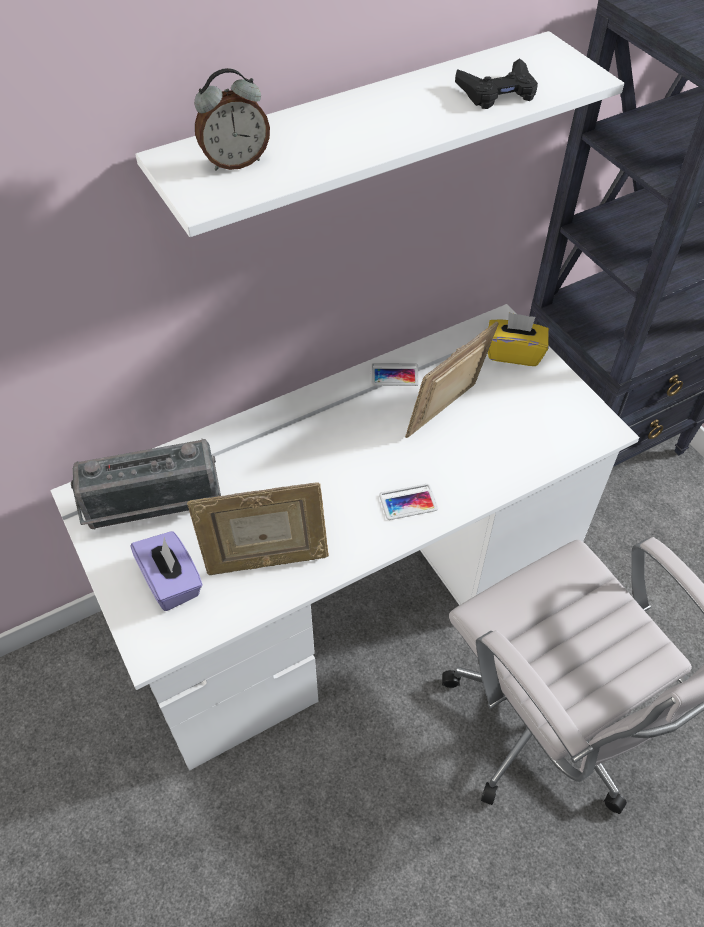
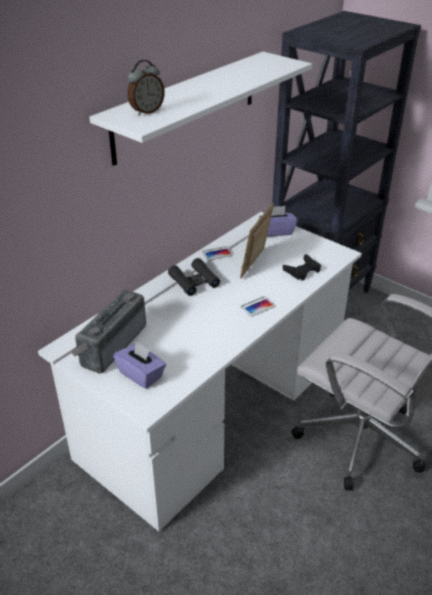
camera: 20 degrees left, 15 degrees down
radio [71,439,221,529] -> radio turned 150 degrees clockwise [71,290,146,374]
picture frame [187,482,329,575] -> none
black game controller [455,58,538,109] -> black game controller moved to [283,254,321,280]
yellow tissue box [488,312,549,366] -> purple tissue box [259,206,297,237]
none -> black binoculars [168,258,220,296]

